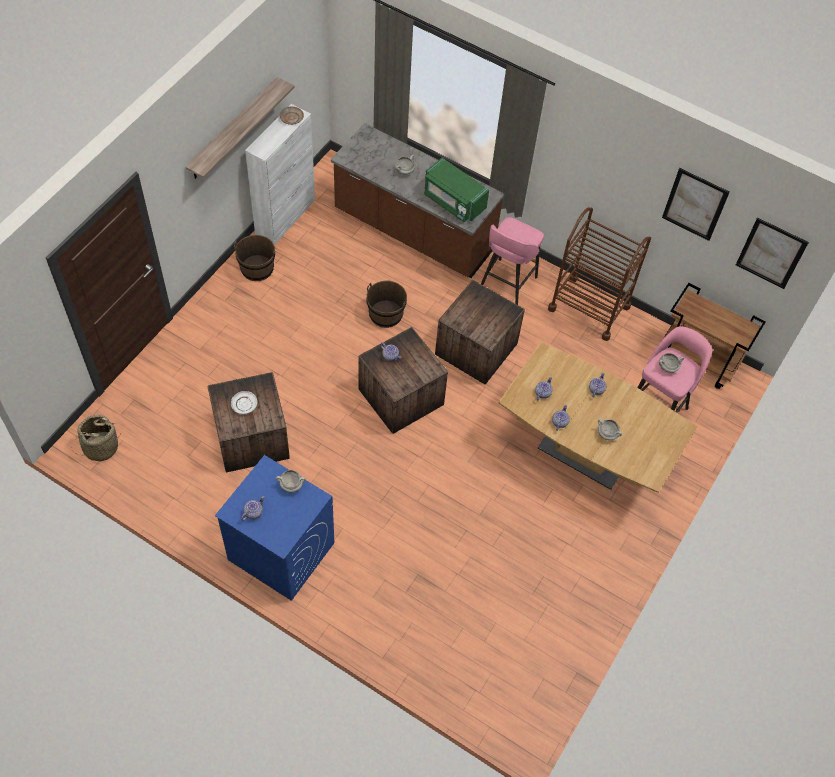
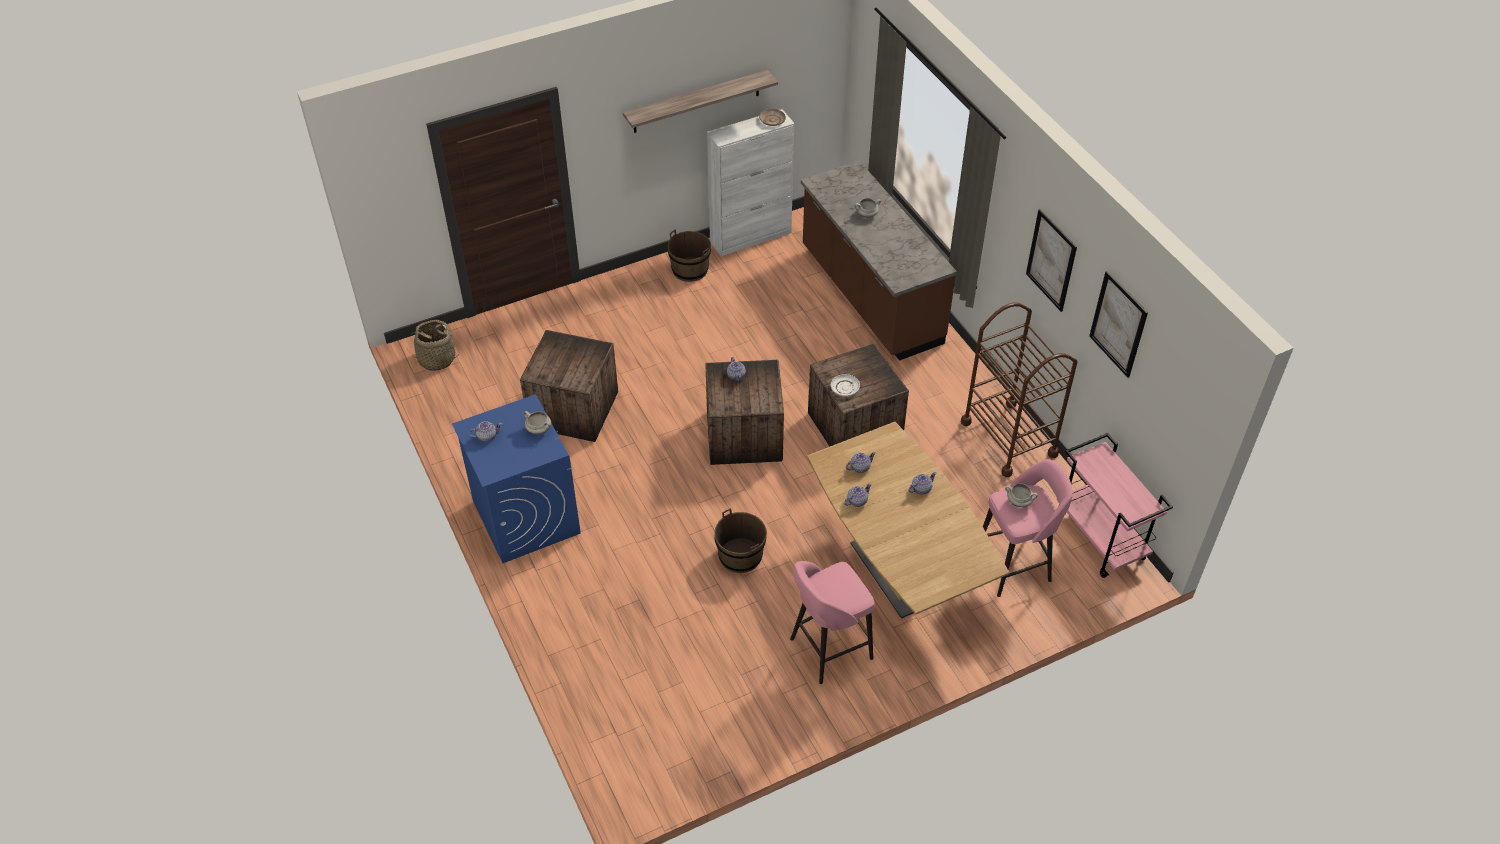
camera: 35 degrees right, 10 degrees down
white plate [231,391,257,414] -> white plate moved to [831,374,860,396]
brown bucket [366,281,407,328] -> brown bucket moved to [714,508,767,573]
green microwave [424,158,489,222] -> none
pink stool [481,217,544,305] -> pink stool moved to [790,561,875,684]
white cooking pot [598,419,622,440] -> none
brown cart [662,283,766,389] -> pink cart [1057,433,1173,578]
picture [736,217,809,289] -> picture moved to [1026,209,1077,312]

